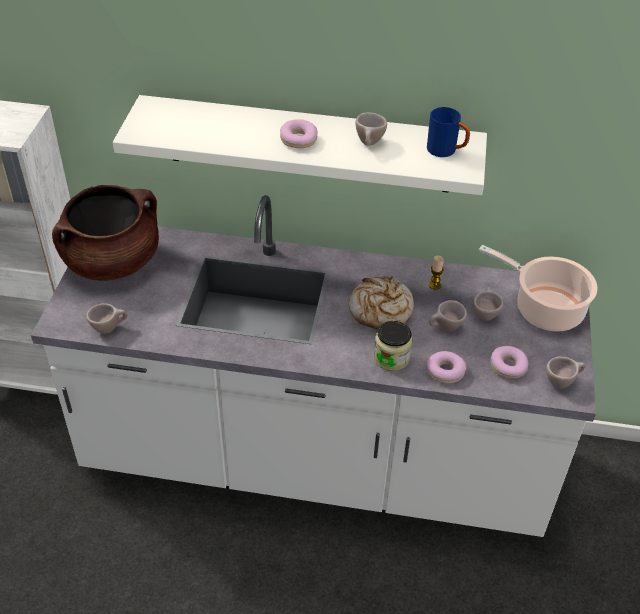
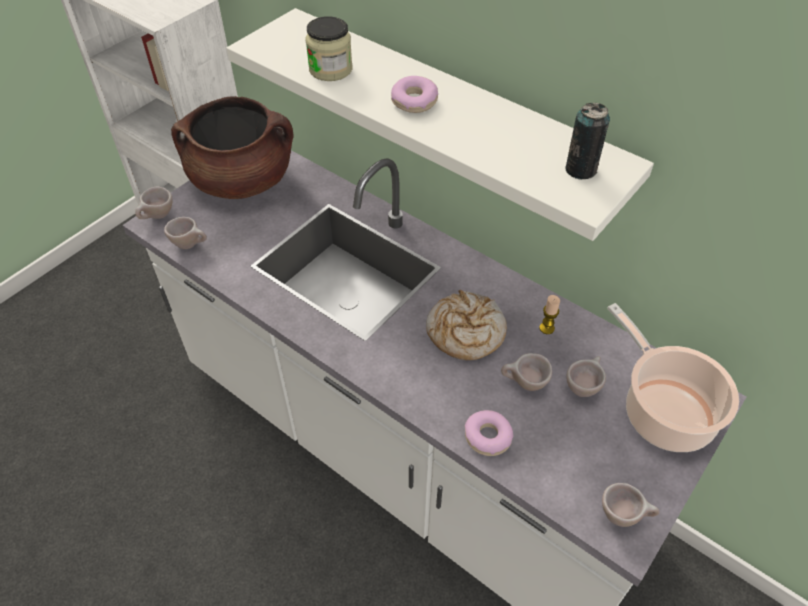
camera: 30 degrees right, 5 degrees up
beige cup [356,112,387,146] -> beige cup moved to [135,186,172,219]
jar [374,321,412,371] -> jar moved to [306,16,353,81]
blue mug [427,107,470,157] -> can [566,103,610,180]
donut [491,346,528,378] -> none

